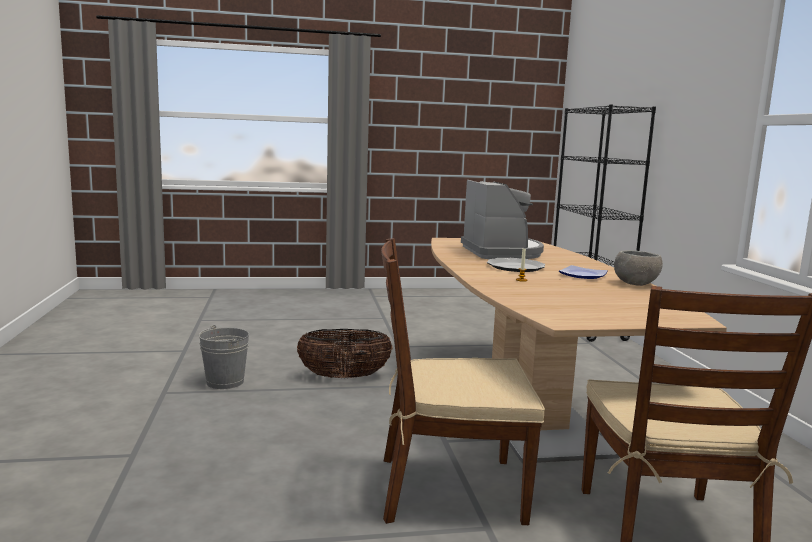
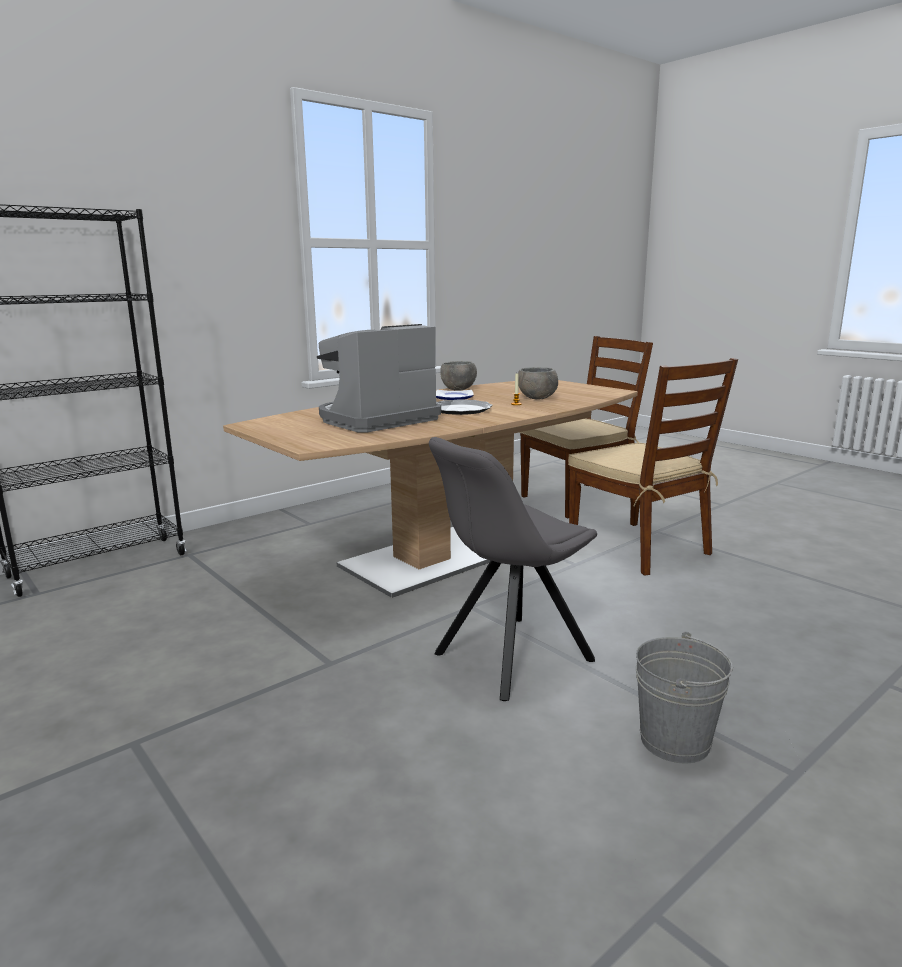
camera: 120 degrees left, 5 degrees up
basket [297,329,392,378] -> grey chair [429,437,597,701]
none -> grey bowl [518,367,558,399]

